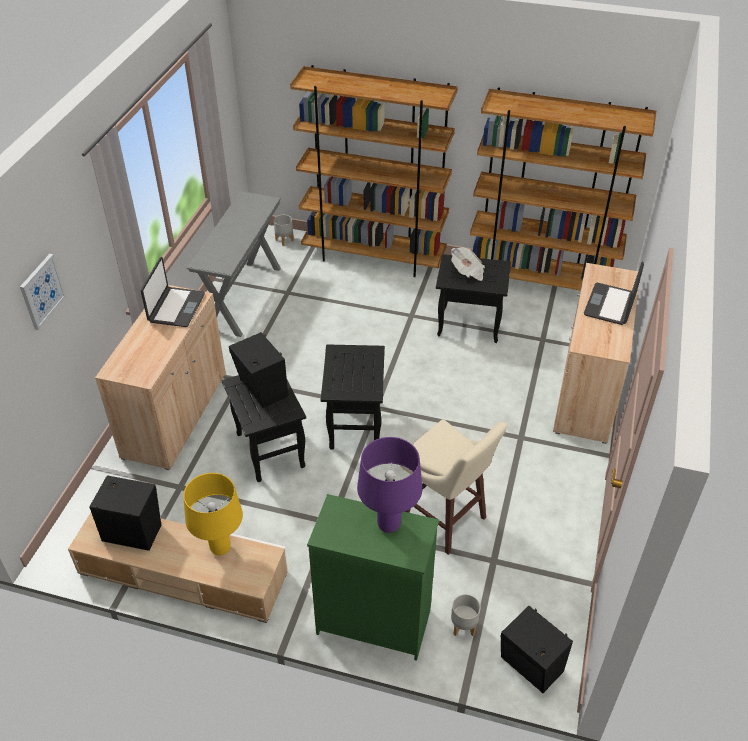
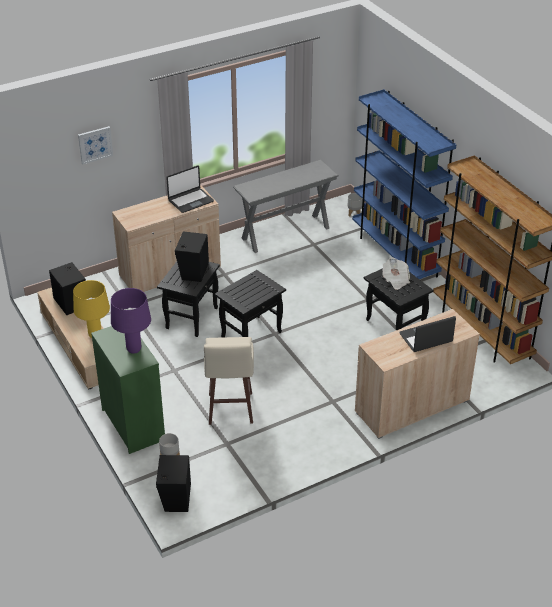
camera: 45 degrees right, 5 degrees down
brown bookcase [290,65,458,277] -> blue bookcase [352,89,456,279]

